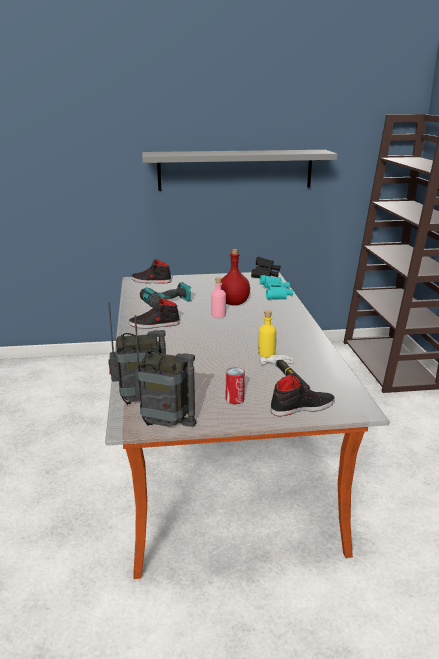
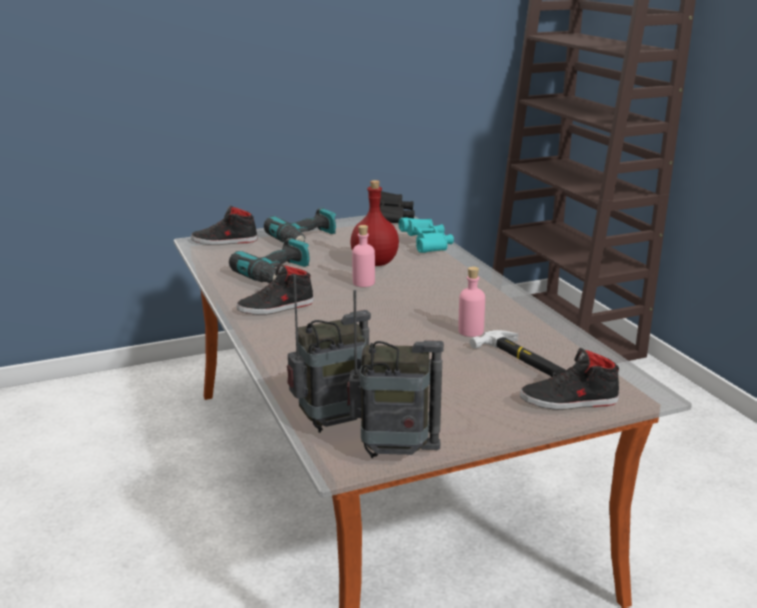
camera: 15 degrees left, 0 degrees up
grey shelf [142,150,337,191] -> none
can [226,367,245,404] -> none
yellow bottle [258,310,276,357] -> pink bottle [458,267,485,337]
black shoe [270,373,335,416] -> black shoe turned 150 degrees counterclockwise [520,348,620,410]
none -> power drill [264,208,336,243]

